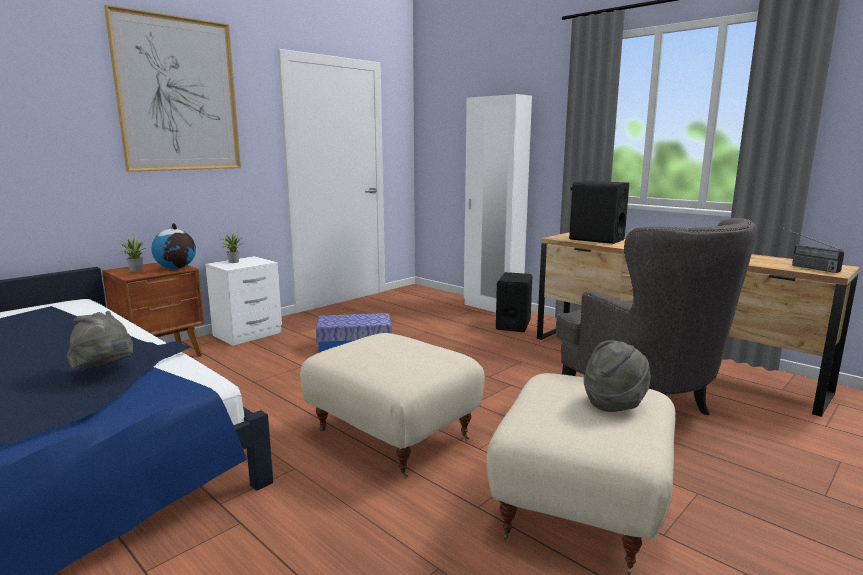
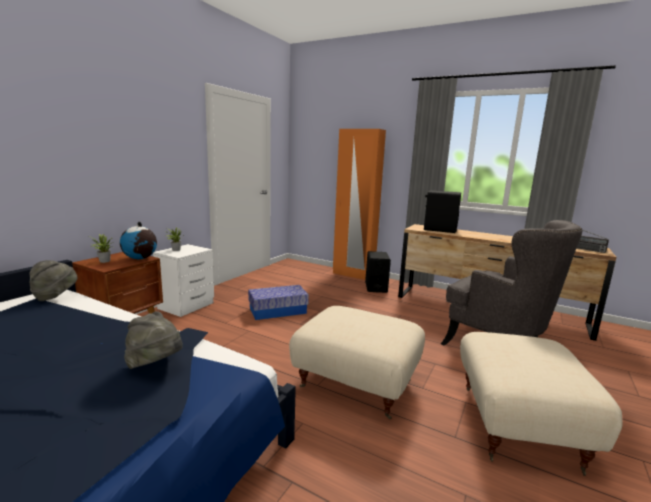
camera: 15 degrees left, 0 degrees up
picture [104,5,241,172] -> none
white wardrobe [464,94,532,312] -> orange wardrobe [333,129,386,280]
grey hat [584,340,651,412] -> grey hat moved to [30,260,77,301]

